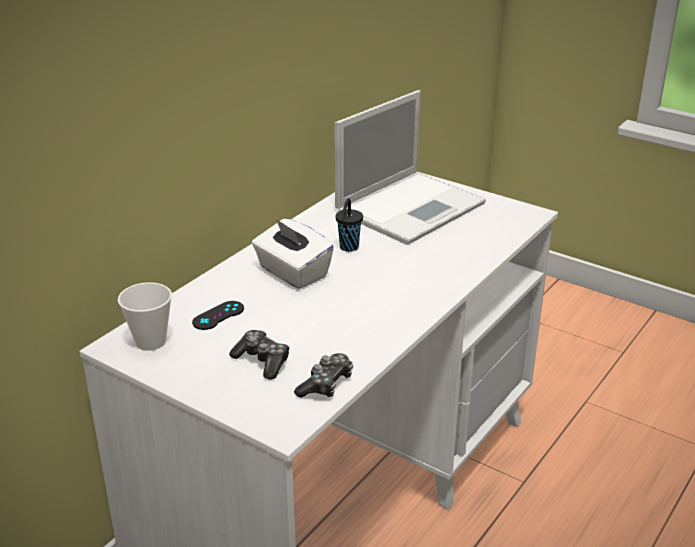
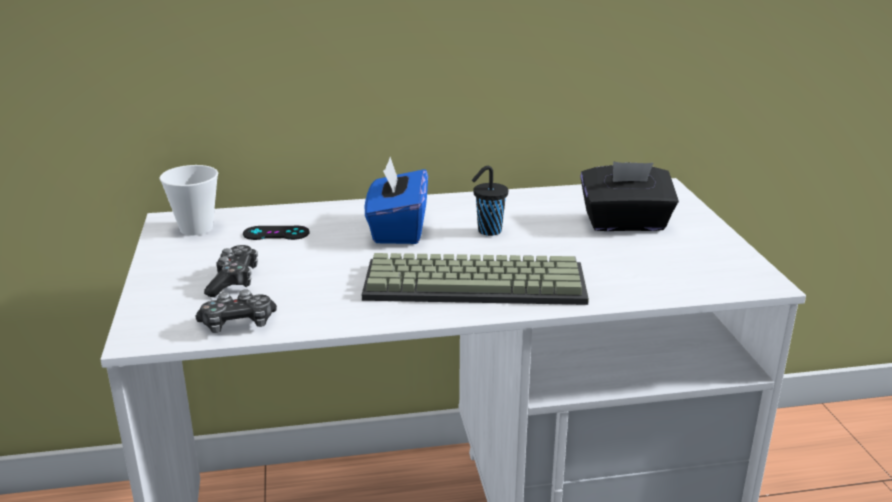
camera: 45 degrees right, 5 degrees down
white tissue box [252,218,334,289] -> blue tissue box [365,157,428,244]
laptop [334,90,486,245] -> black tissue box [580,161,679,231]
none -> keyboard [362,253,589,305]

